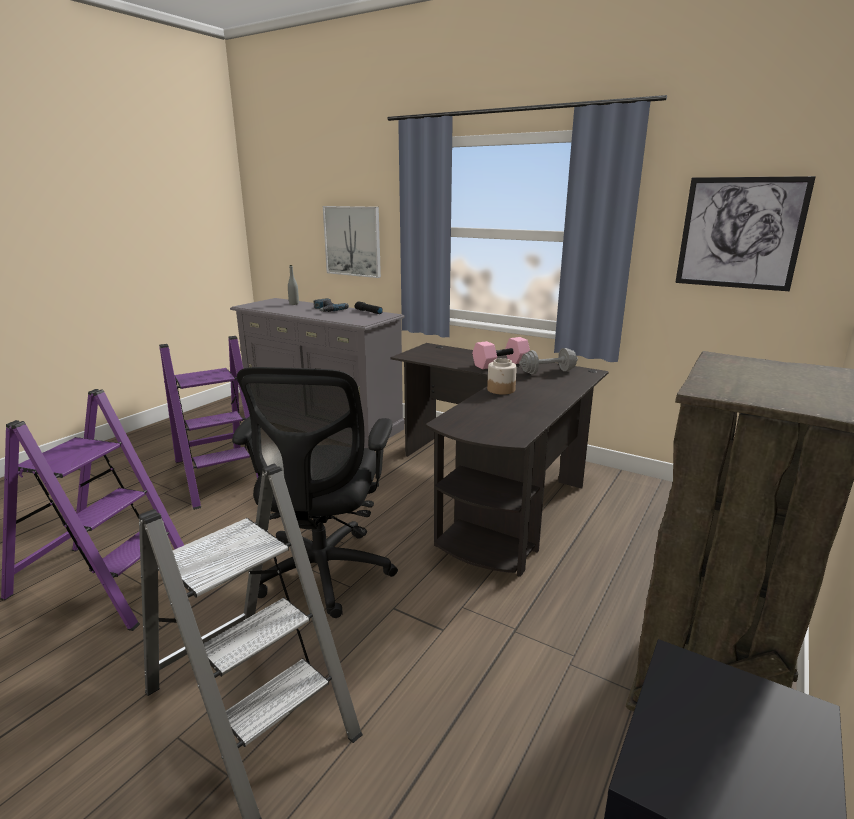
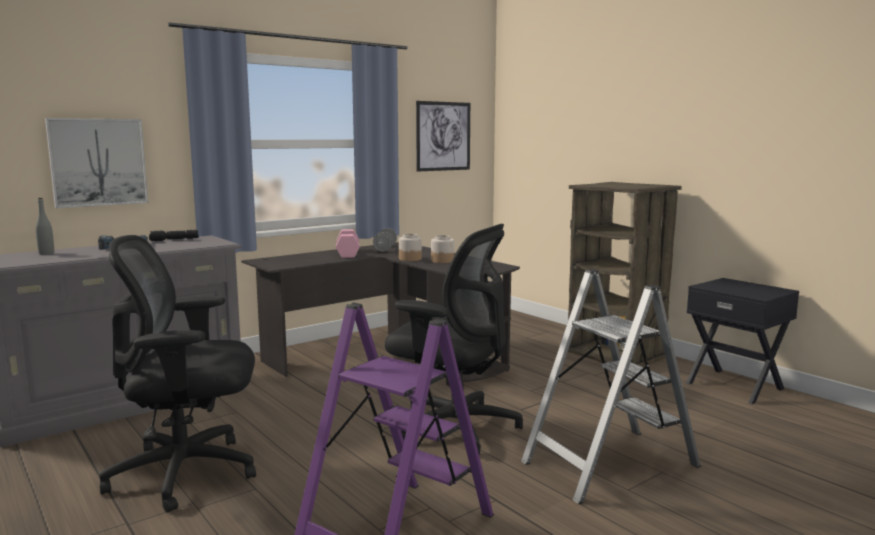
camera: 70 degrees left, 10 degrees down
purple step ladder [159,336,259,510] -> black office chair [99,235,256,513]
none -> jar [431,235,454,263]

